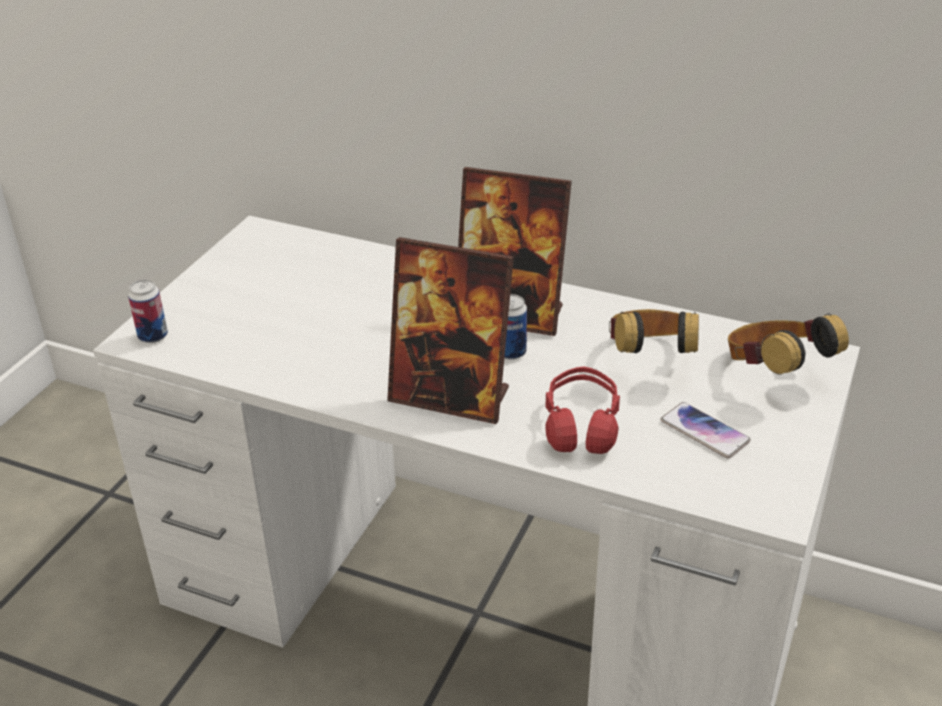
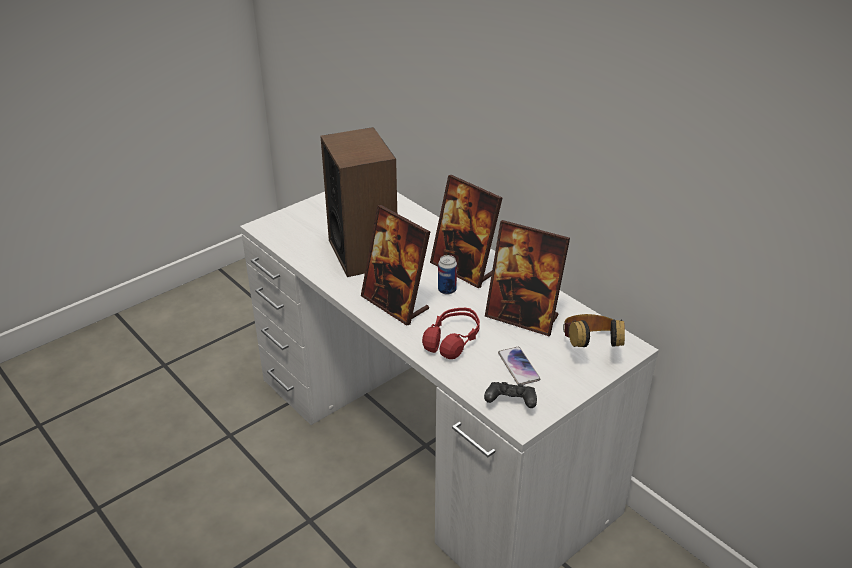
camera: 25 degrees right, 0 degrees up
can [128,279,168,343] -> none
headphones [609,309,699,353] -> picture frame [485,220,570,336]
none -> speaker [320,127,397,277]
none -> black game controller [484,382,537,408]

